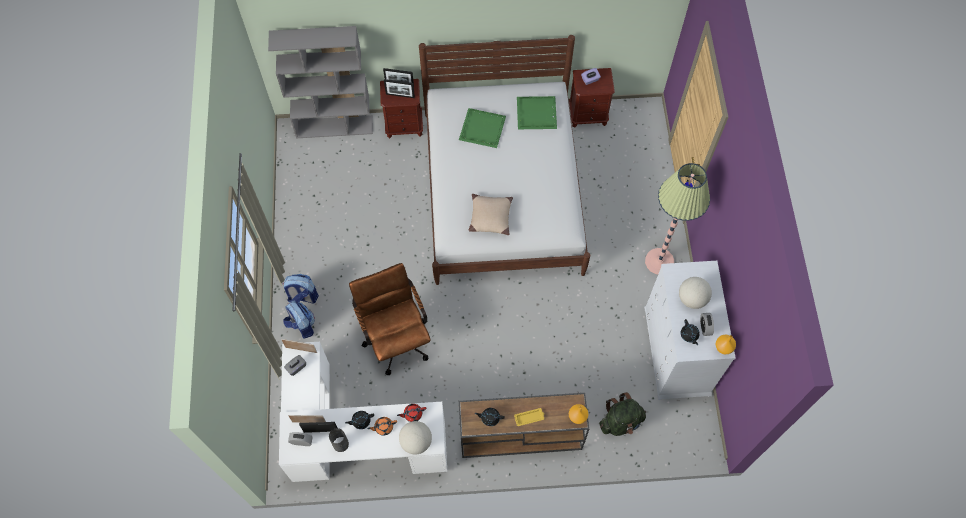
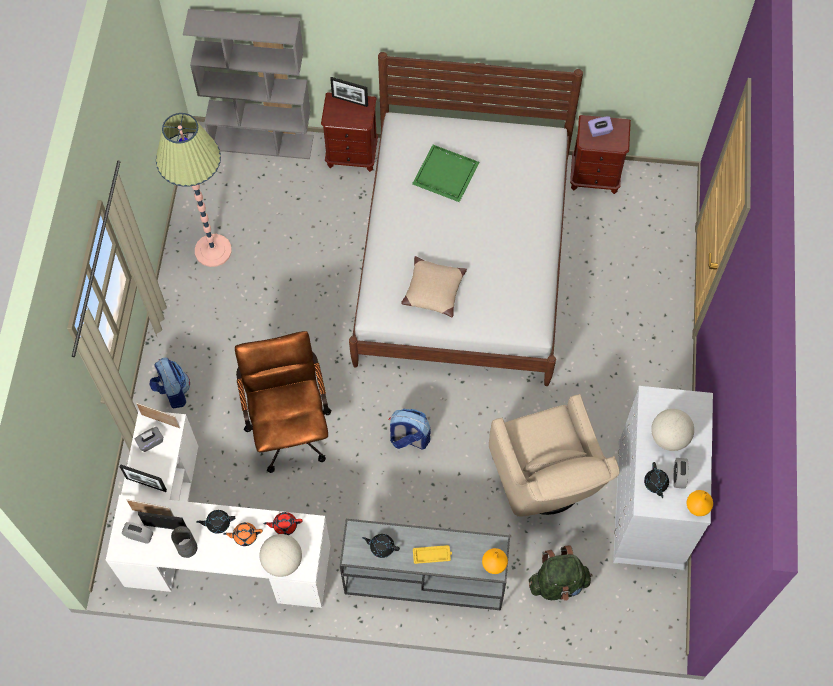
camera: 10 degrees right, 0 degrees up
backpack [282,274,319,303] -> backpack moved to [389,409,431,450]
picture frame [384,79,415,98] -> picture frame moved to [120,464,167,492]
brown console table [459,393,589,458] -> grey console table [340,519,510,610]
green tray [517,96,557,129] -> none
floor lamp [645,163,710,274] -> floor lamp moved to [156,113,232,267]
none -> beige armchair [489,394,620,517]

